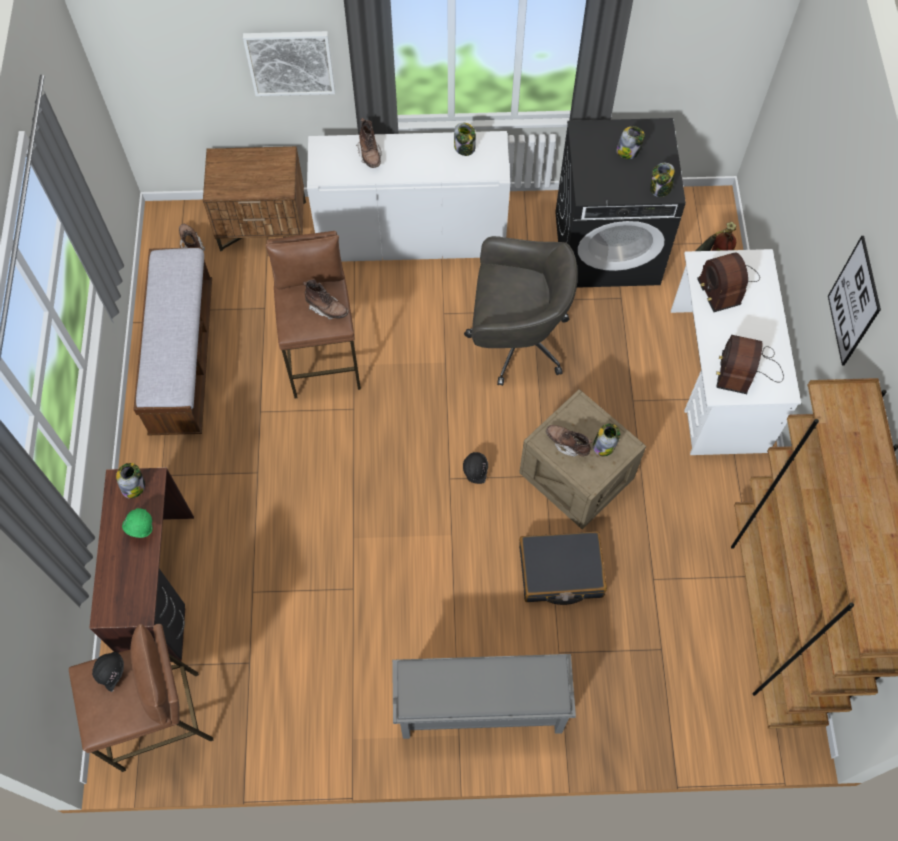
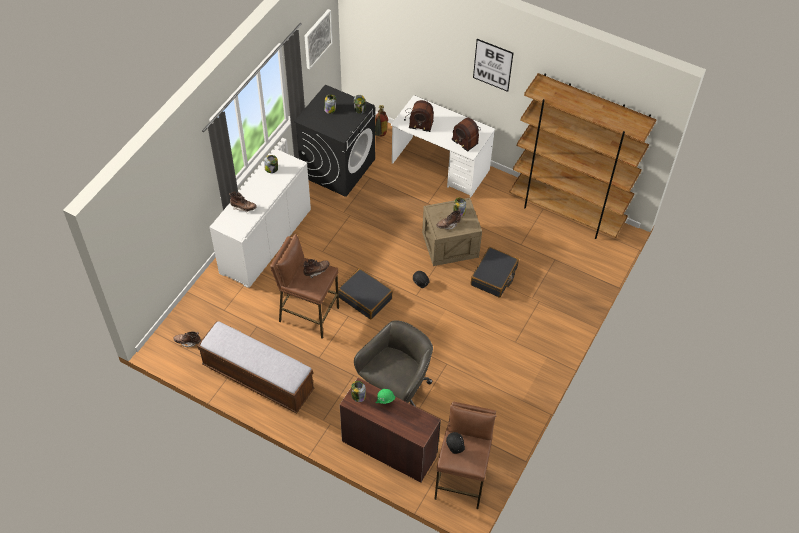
camera: 60 degrees left, 10 degrees down
brown nightstand [203,146,306,251] -> none
picture [243,31,335,96] -> picture moved to [305,9,332,69]
grey shoe rack [392,654,576,739] -> none
grey office chair [464,236,578,386] -> grey office chair moved to [354,320,433,407]
none -> black suitcase [338,268,393,320]

